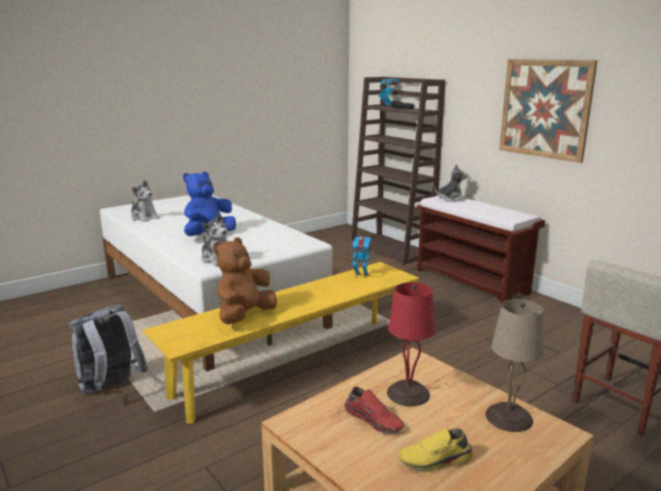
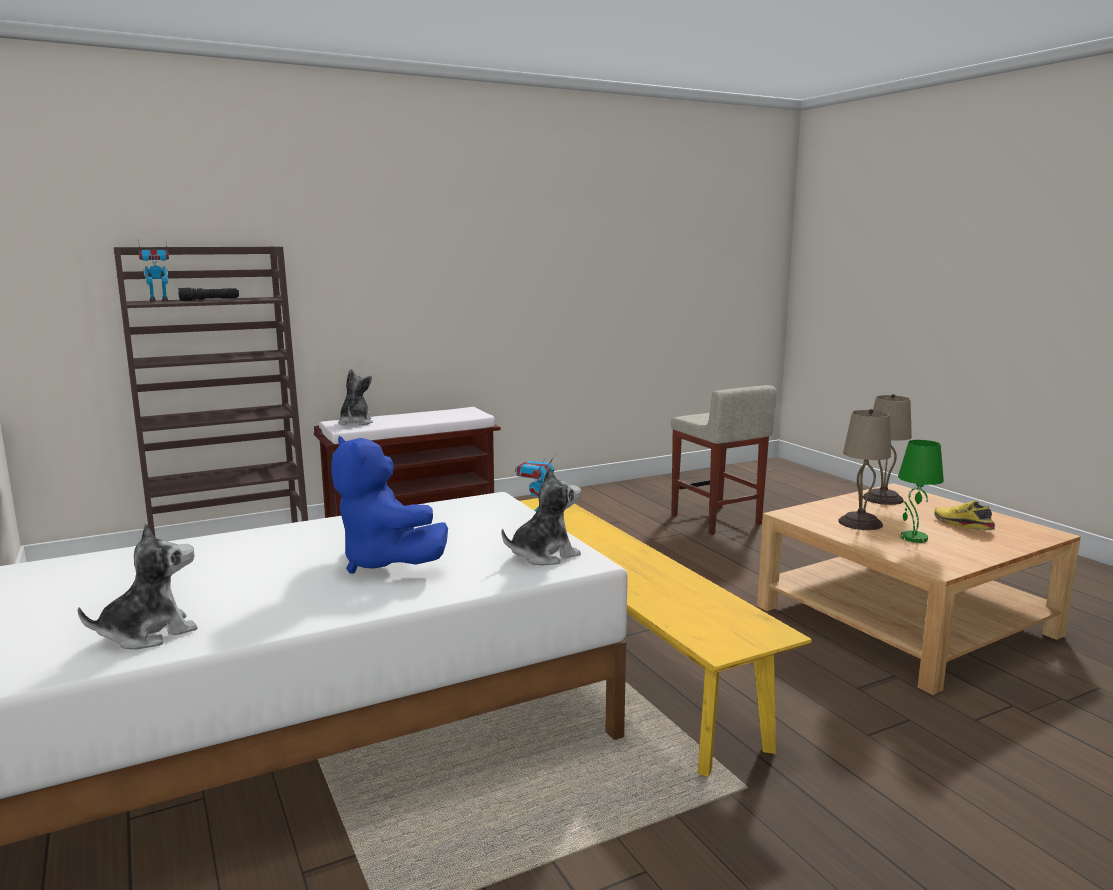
camera: 80 degrees left, 5 degrees down
grey backpack [69,305,148,394] -> none
brown plush toy [213,238,277,324] -> none
red shoe [344,387,404,434] -> green table lamp [898,440,944,543]
red table lamp [387,282,435,406] -> beige table lamp [838,409,891,530]
yellow shoe [398,428,474,473] -> yellow shoe turned 150 degrees clockwise [934,501,995,531]
picture [499,59,598,163] -> none

